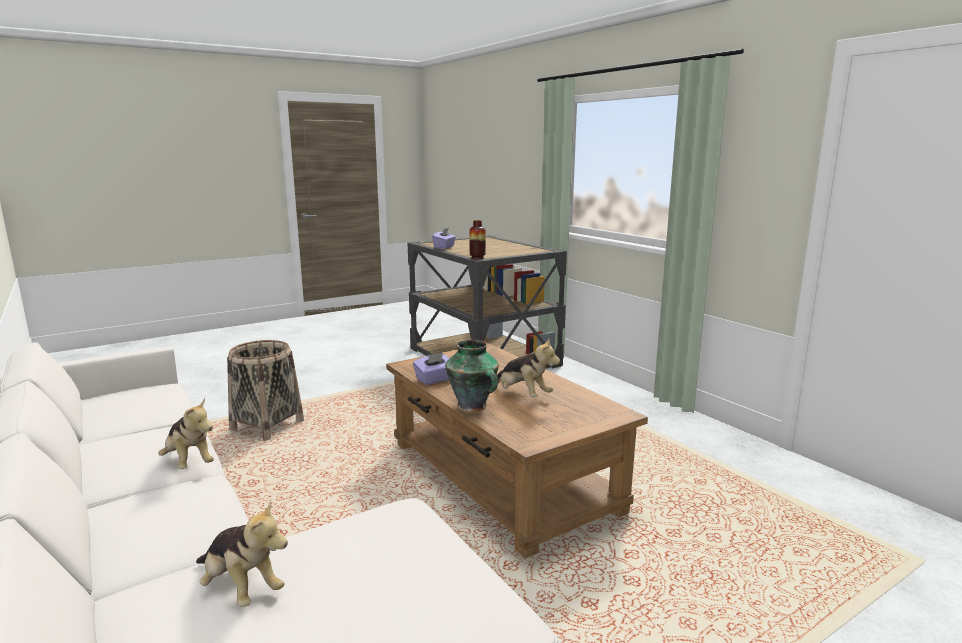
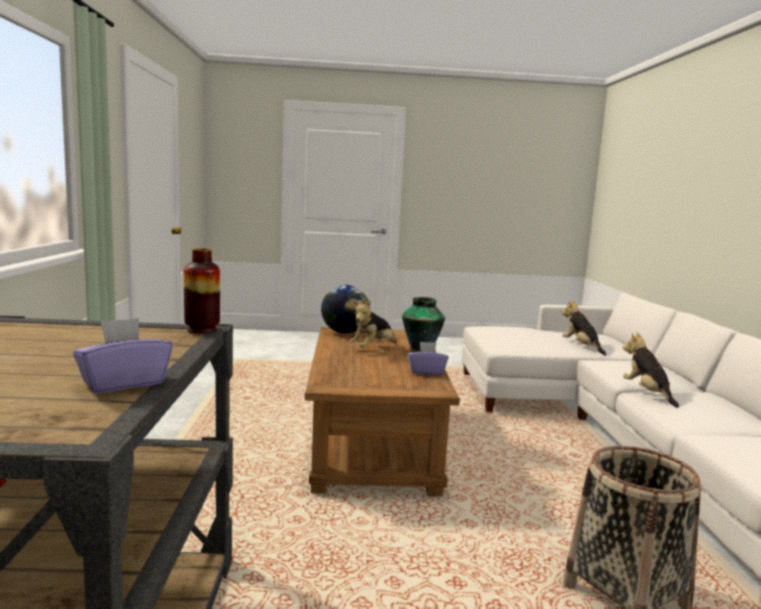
camera: 150 degrees left, 5 degrees down
plush toy [497,338,560,397] -> plush toy turned 120 degrees counterclockwise [349,300,396,347]
none -> globe [321,285,368,333]

